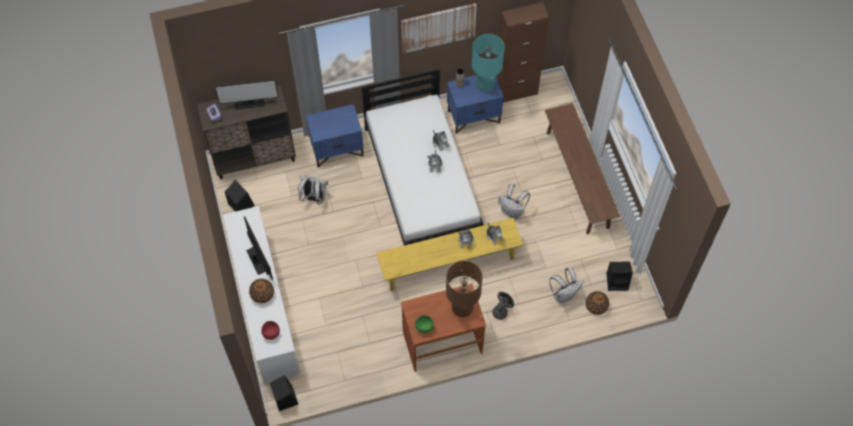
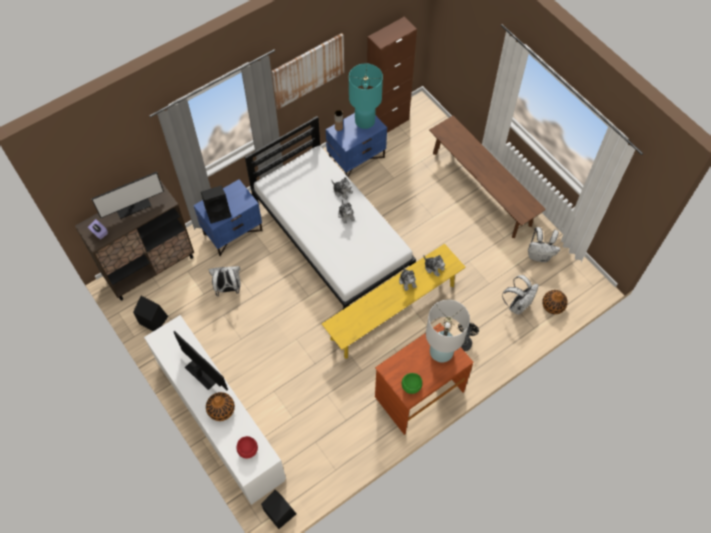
camera: 20 degrees left, 0 degrees up
brown table lamp [446,261,483,317] -> white table lamp [426,300,470,363]
white backpack [498,184,530,219] -> white backpack moved to [528,227,560,262]
black speaker [606,262,633,291] -> black speaker moved to [201,186,231,223]

